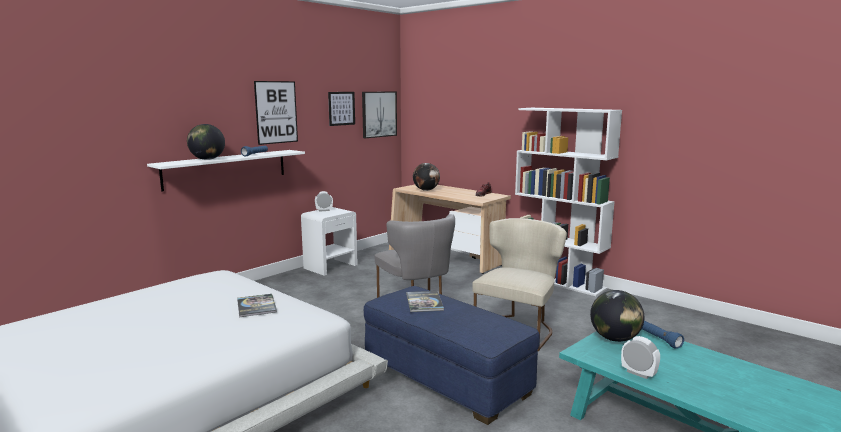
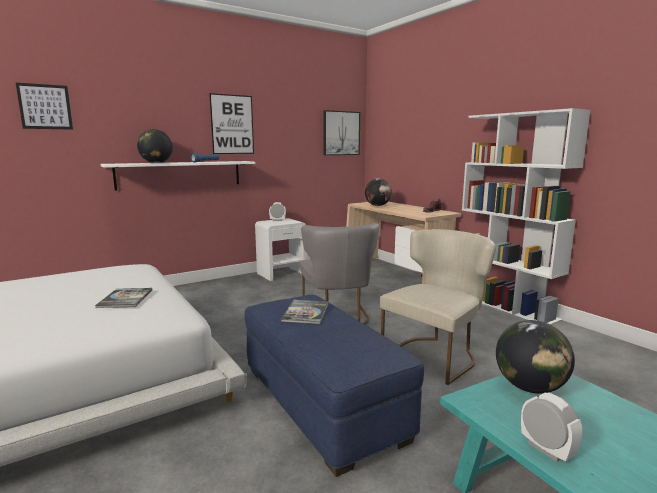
camera: 15 degrees right, 0 degrees up
picture [328,92,355,126] -> picture moved to [16,83,73,130]
blue flashlight [642,321,684,349] -> none

